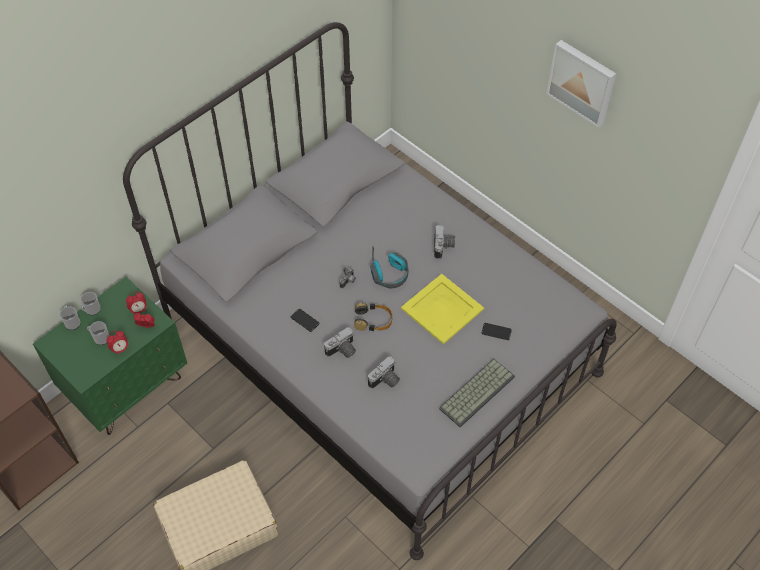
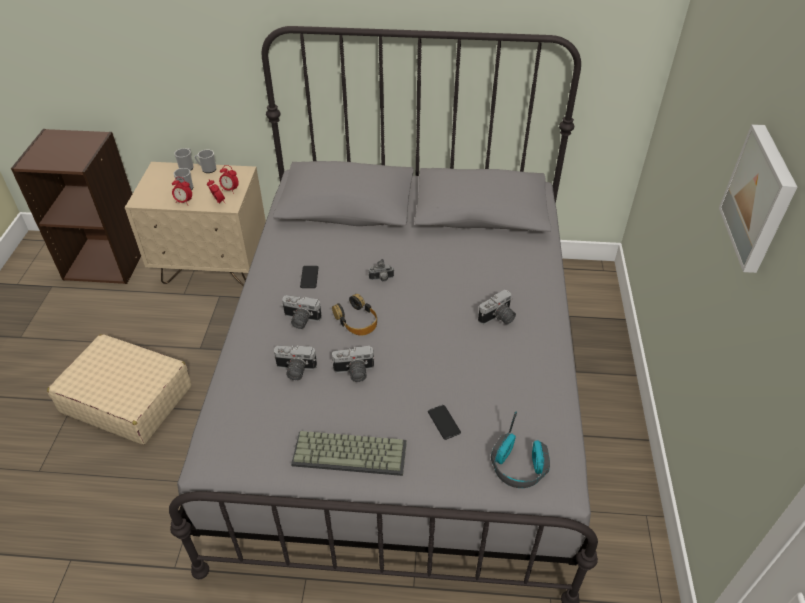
camera: 50 degrees right, 10 degrees down
green nightstand [33,277,187,435] -> beige nightstand [125,162,266,286]
headphones [370,246,409,288] -> headphones moved to [491,411,550,488]
yellow tray [401,274,484,344] -> none
none -> camera [332,346,375,382]

